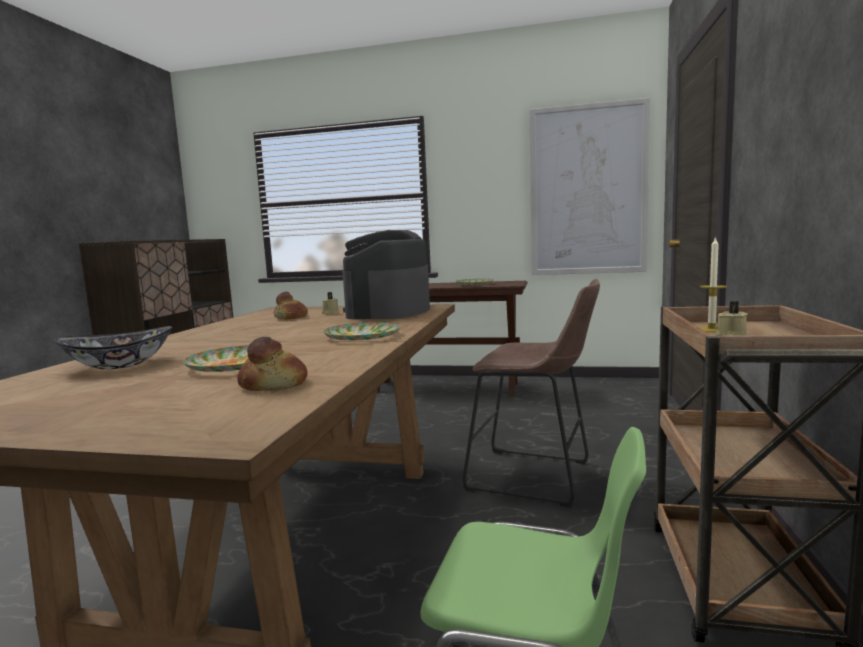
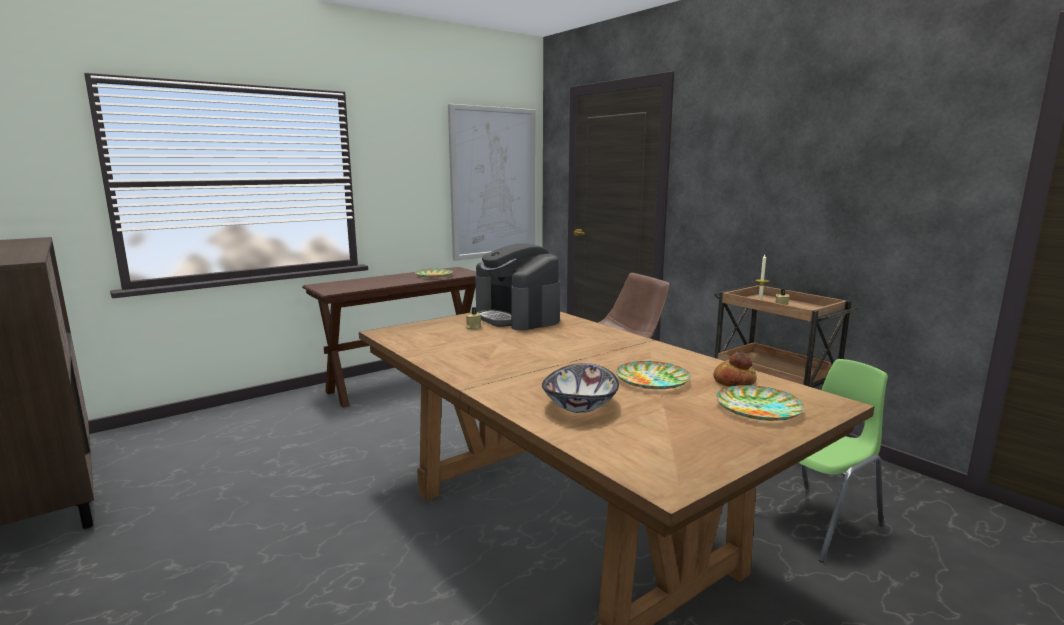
camera: 50 degrees left, 5 degrees up
bread [274,292,308,319] -> none
plate [323,322,400,341] -> plate moved to [716,385,805,421]

